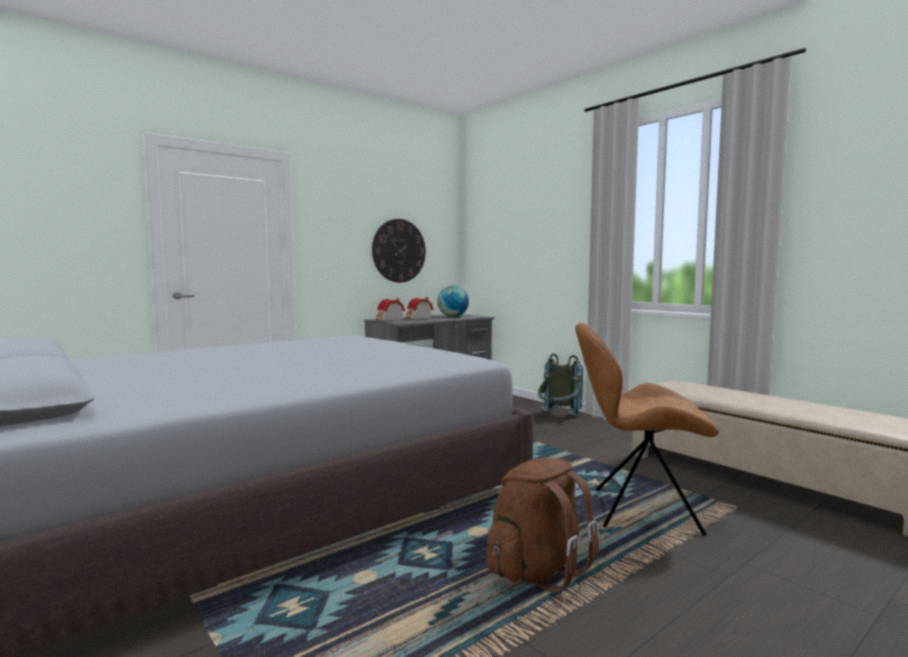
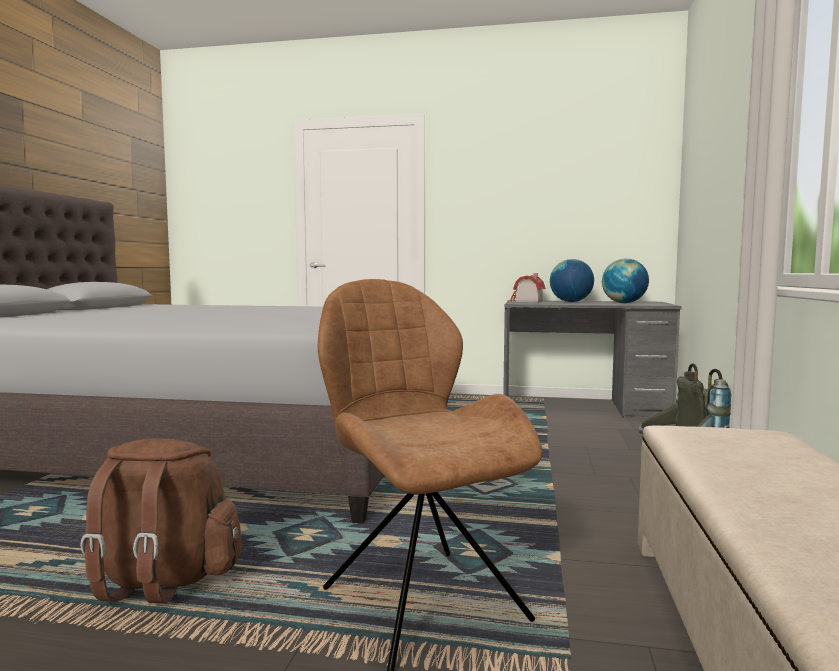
camera: 50 degrees right, 0 degrees up
wall clock [372,219,426,283] -> none
toy house [406,297,433,319] -> globe [550,259,594,302]

